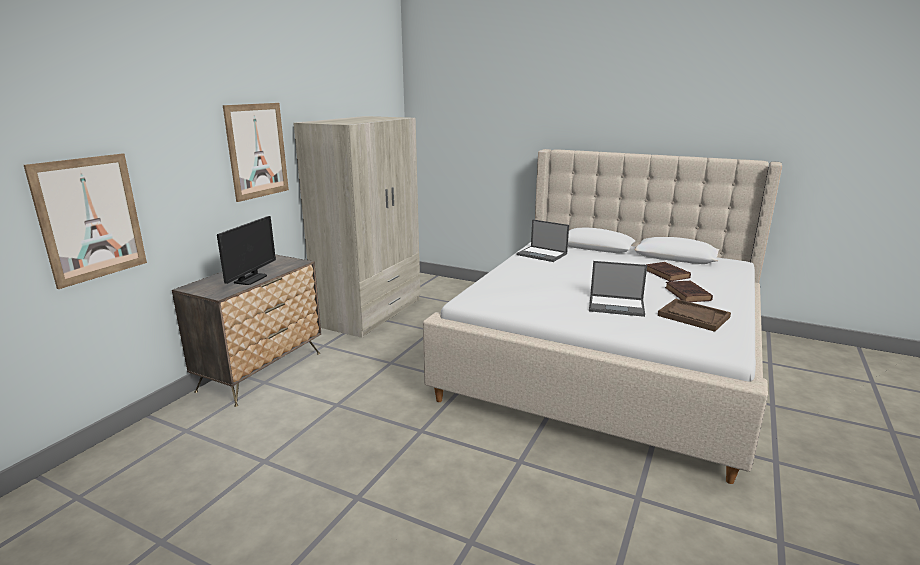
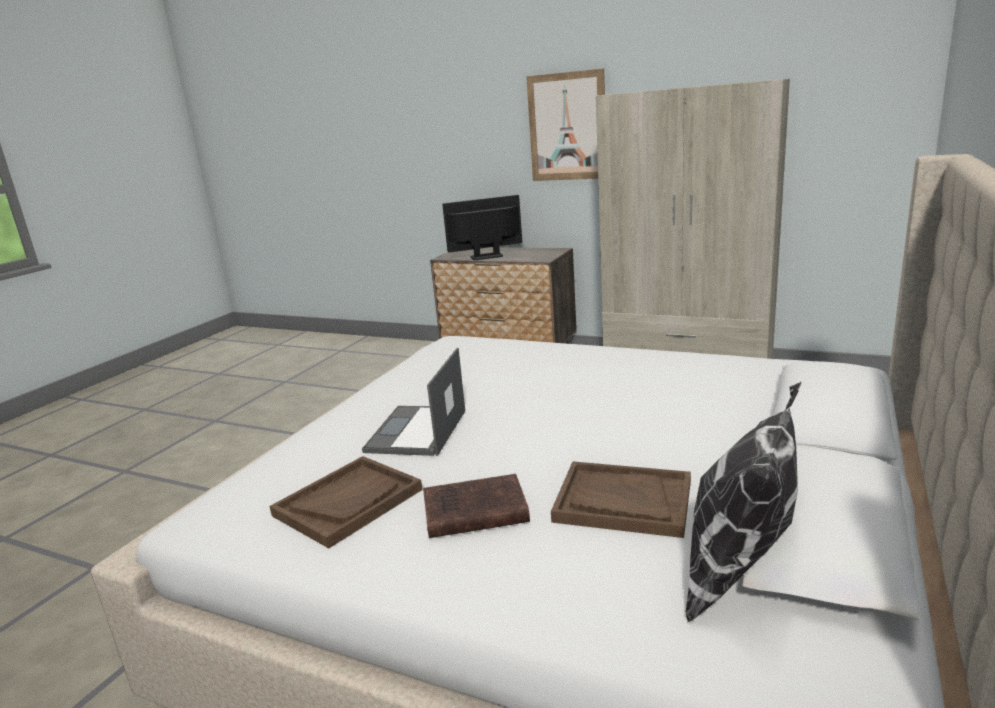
camera: 90 degrees right, 0 degrees up
picture [24,153,147,289] -> none
monitor [217,216,276,285] -> monitor turned 150 degrees clockwise [442,195,522,260]
laptop [516,219,569,262] -> none
brown book [646,262,691,281] -> brown tray [551,461,691,538]
none -> pillow [686,382,801,622]

